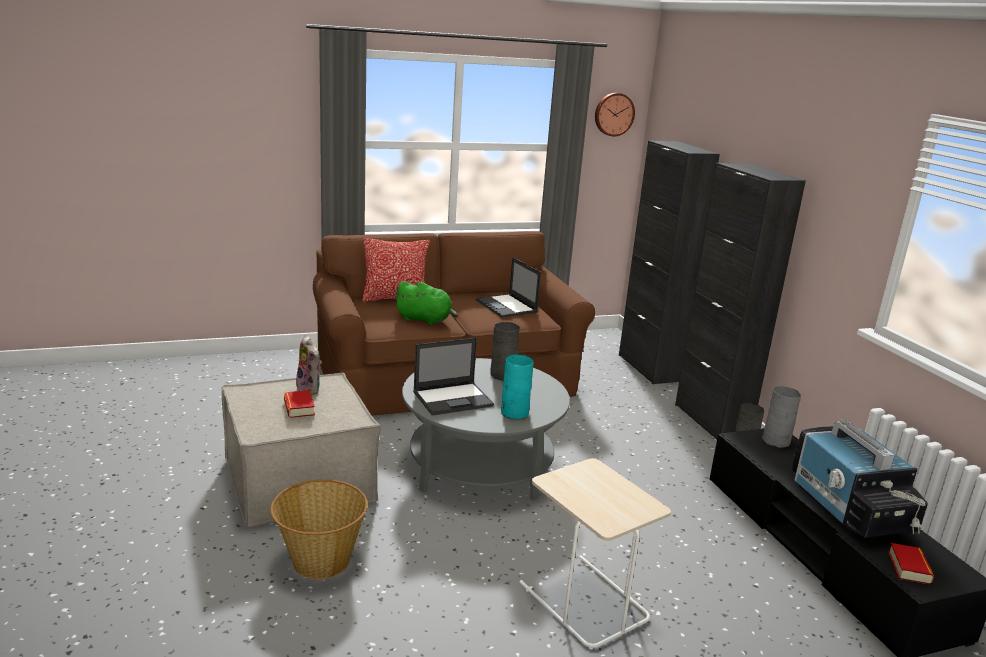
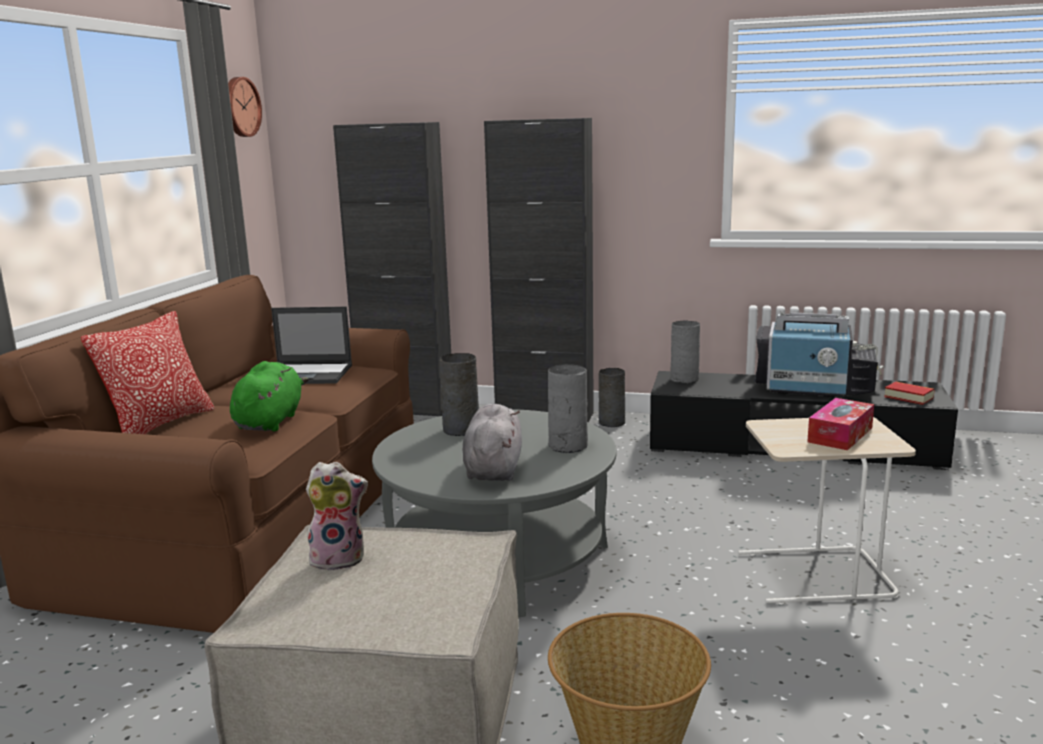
camera: 55 degrees left, 5 degrees down
book [284,390,315,418] -> none
green plush toy [394,281,458,325] -> green plush toy turned 45 degrees counterclockwise [230,361,309,431]
laptop [413,338,494,416] -> grey plush toy [463,404,522,481]
turquoise vase [501,354,534,419] -> grey vase [548,364,588,453]
none -> tissue box [807,398,874,450]

